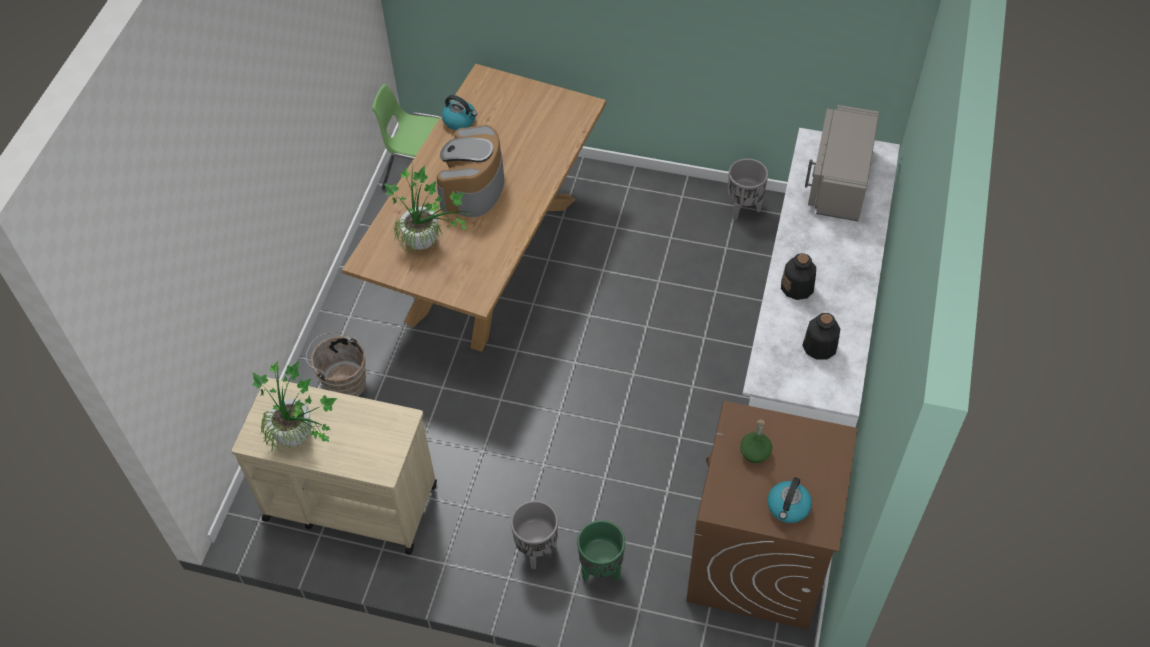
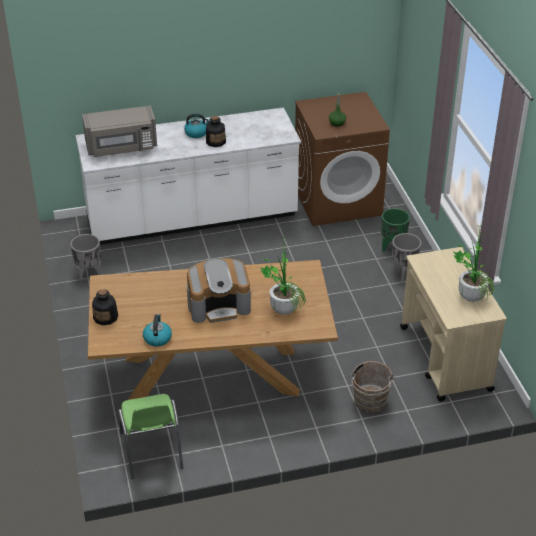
camera: 120 degrees left, 15 degrees down
kettle [767,477,812,523] -> kettle moved to [184,113,210,138]
bottle [802,313,840,360] -> bottle moved to [92,289,118,325]

